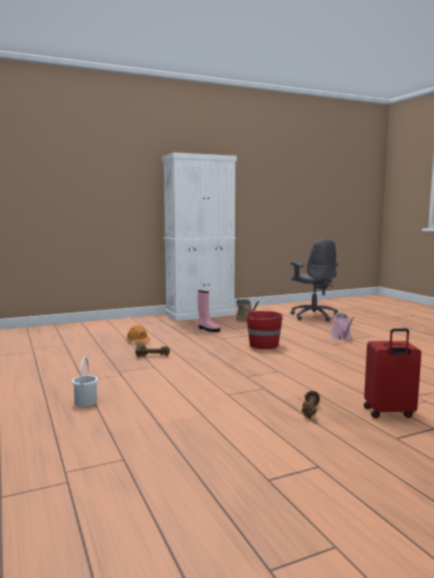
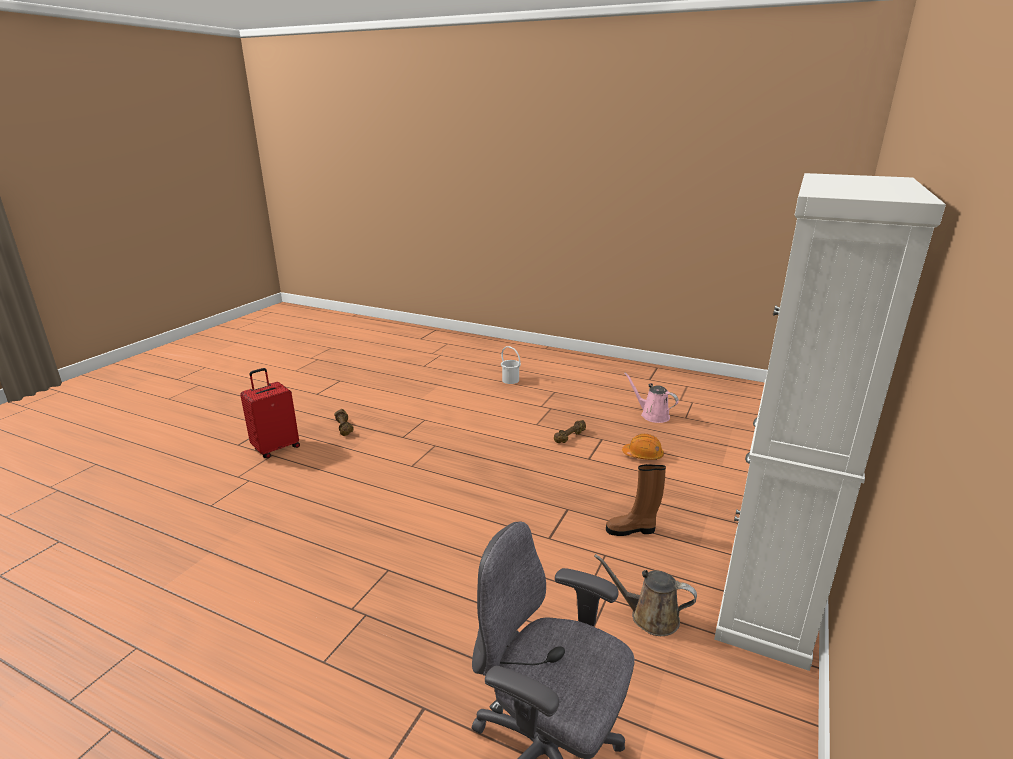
camera: 140 degrees right, 15 degrees up
pink boot [198,290,220,332] -> brown boot [606,464,666,536]
red bucket [244,310,283,349] -> none
pink watering can [330,313,354,340] -> pink watering can moved to [624,372,679,423]

